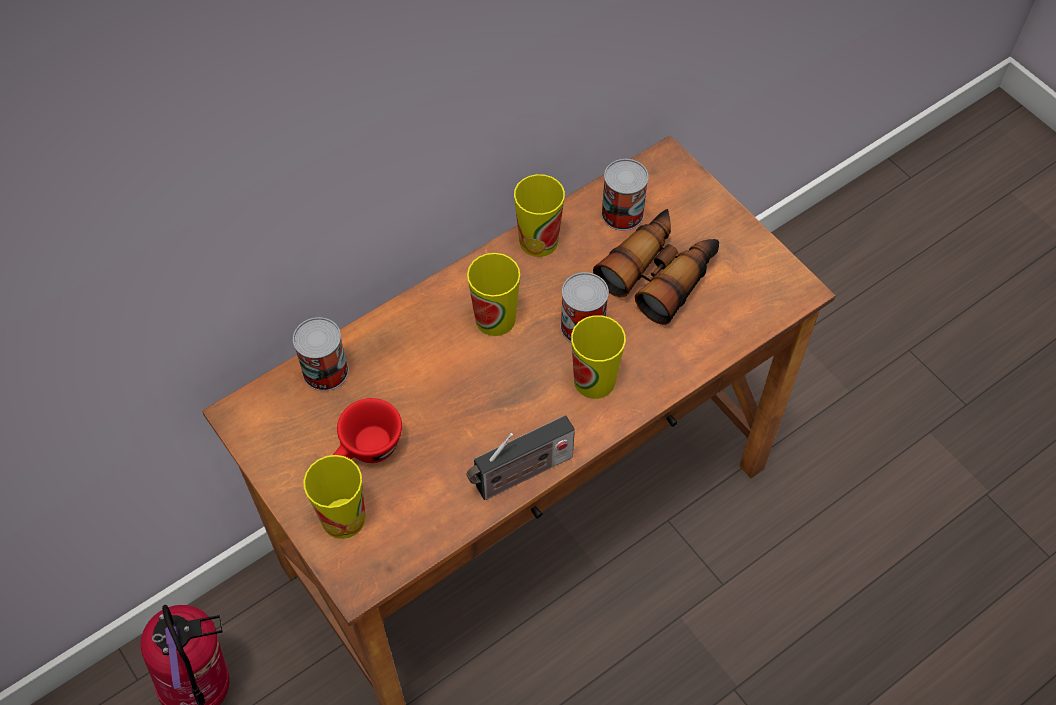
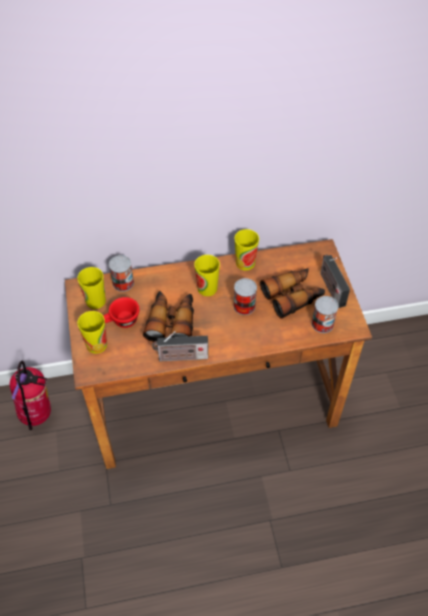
camera: 25 degrees right, 5 degrees down
cup [571,315,626,399] -> cup moved to [77,267,106,309]
can [601,159,649,231] -> can moved to [311,296,339,333]
none -> binoculars [143,291,194,342]
none -> radio [320,254,350,308]

